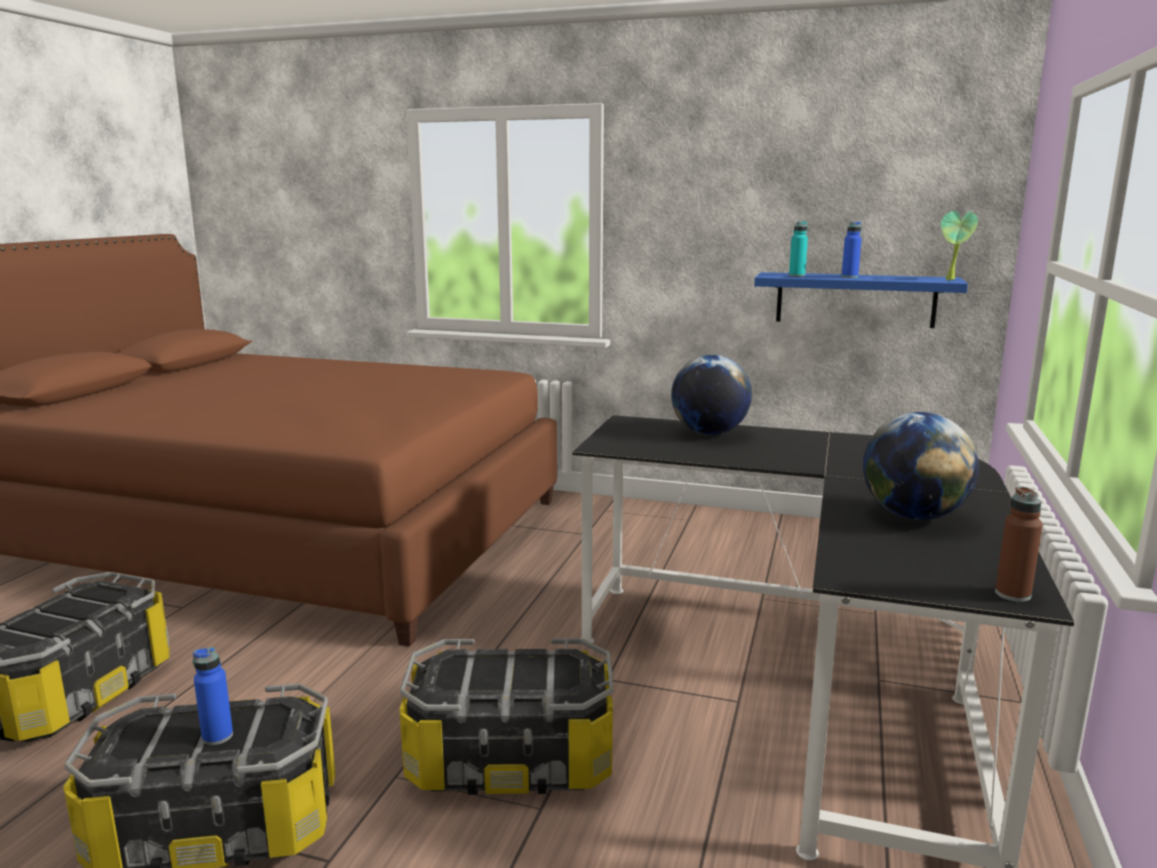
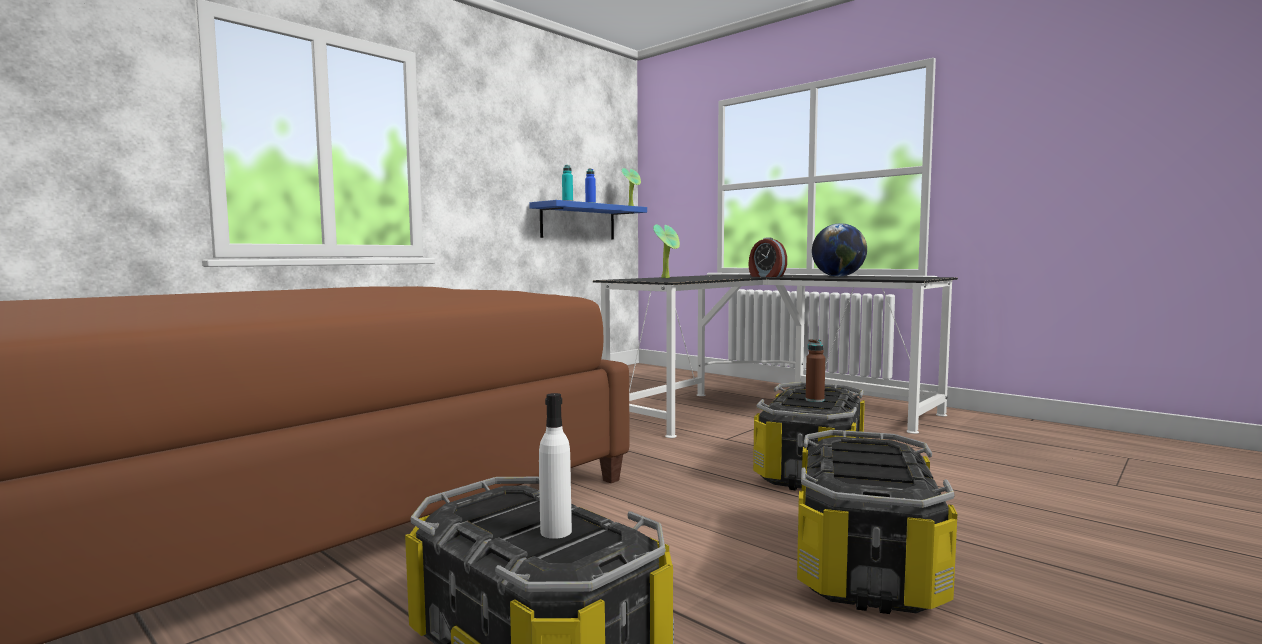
camera: 65 degrees left, 10 degrees down
blue bottle [193,647,233,745] -> none
globe [671,355,752,435] -> potted plant [653,224,680,278]
brown bottle [995,487,1043,602] -> brown bottle moved to [806,339,825,402]
none -> white bottle [539,393,572,539]
none -> alarm clock [748,237,787,277]

